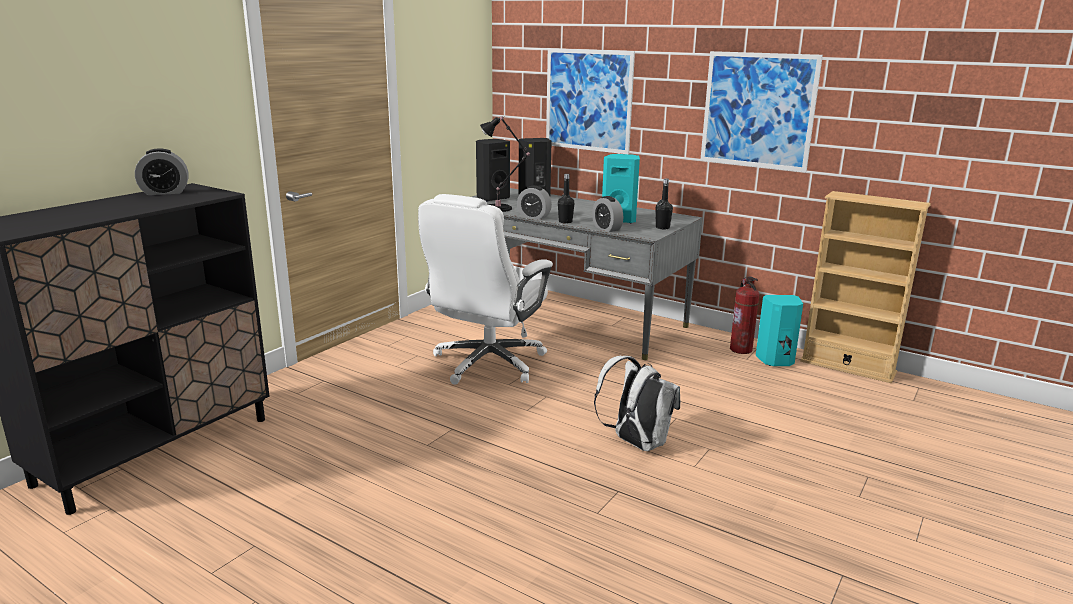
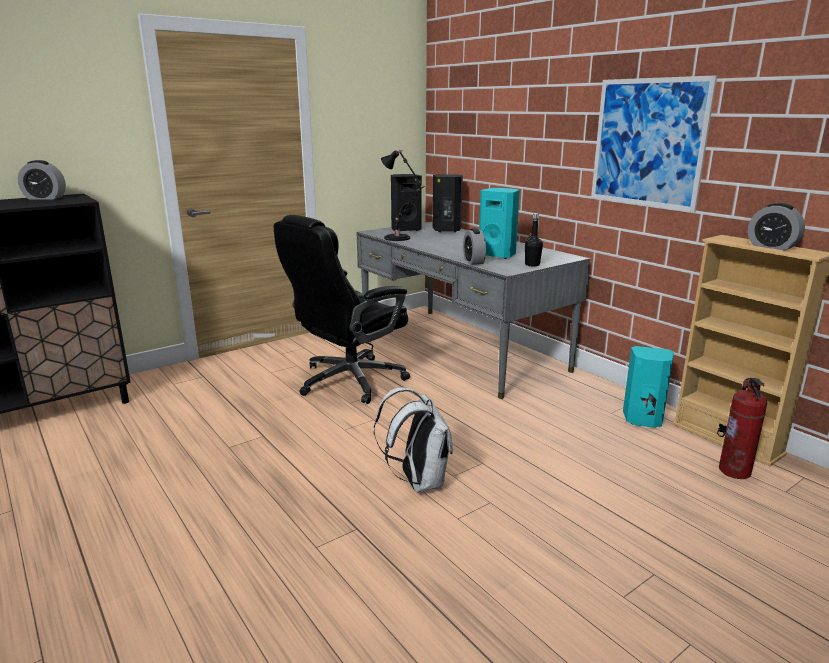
camera: 20 degrees right, 0 degrees up
white office chair [418,194,553,385] -> black office chair [274,215,410,404]
alarm clock [517,186,552,219] -> alarm clock moved to [748,203,805,250]
picture [546,48,635,154] -> none
black bottle [558,174,575,224] -> none
fire extinguisher [730,277,759,354] -> fire extinguisher moved to [719,378,767,479]

